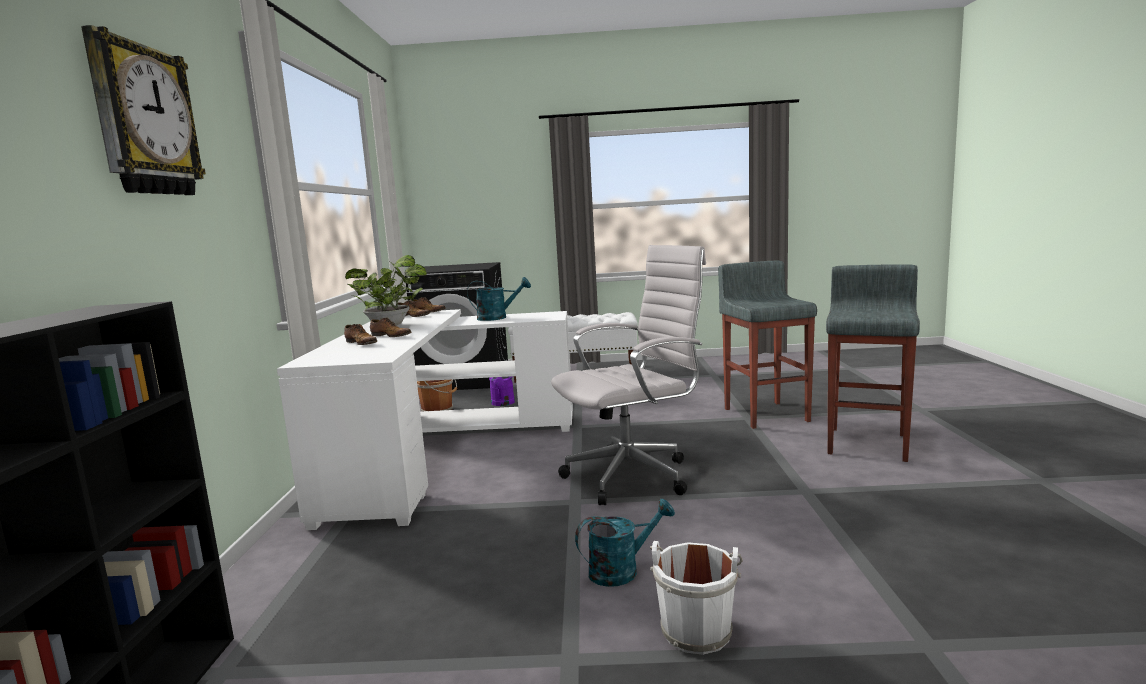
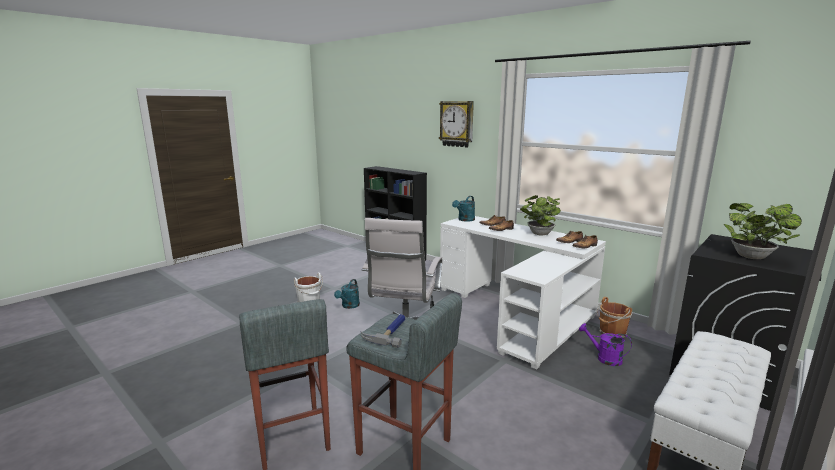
camera: 130 degrees right, 5 degrees up
turquoise watering can [467,277,531,321] -> turquoise watering can moved to [452,196,475,222]
none -> hammer [361,314,405,348]
none -> potted plant [724,203,802,259]

